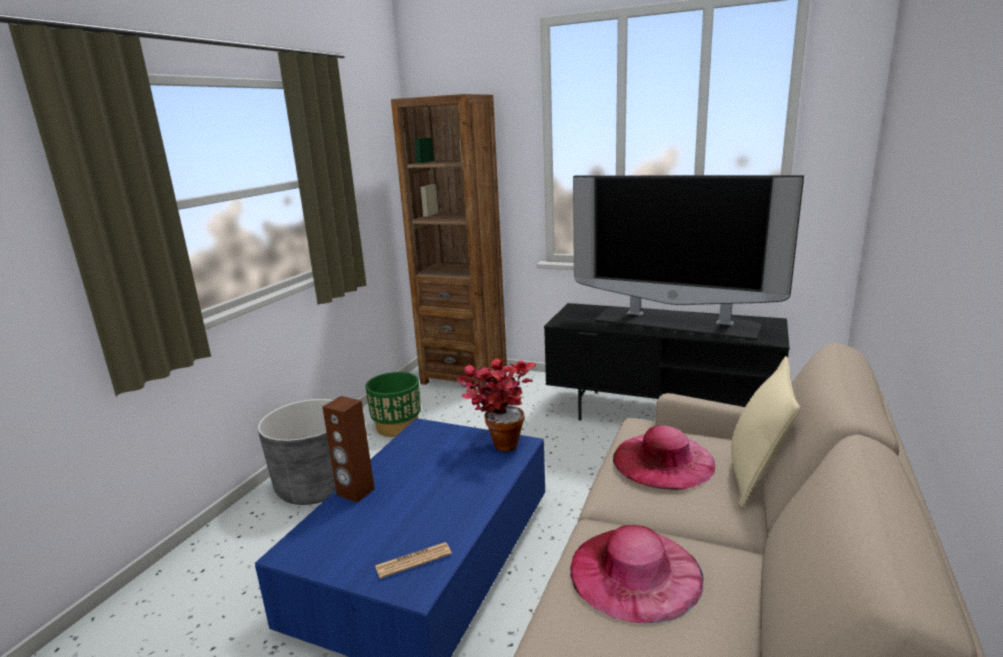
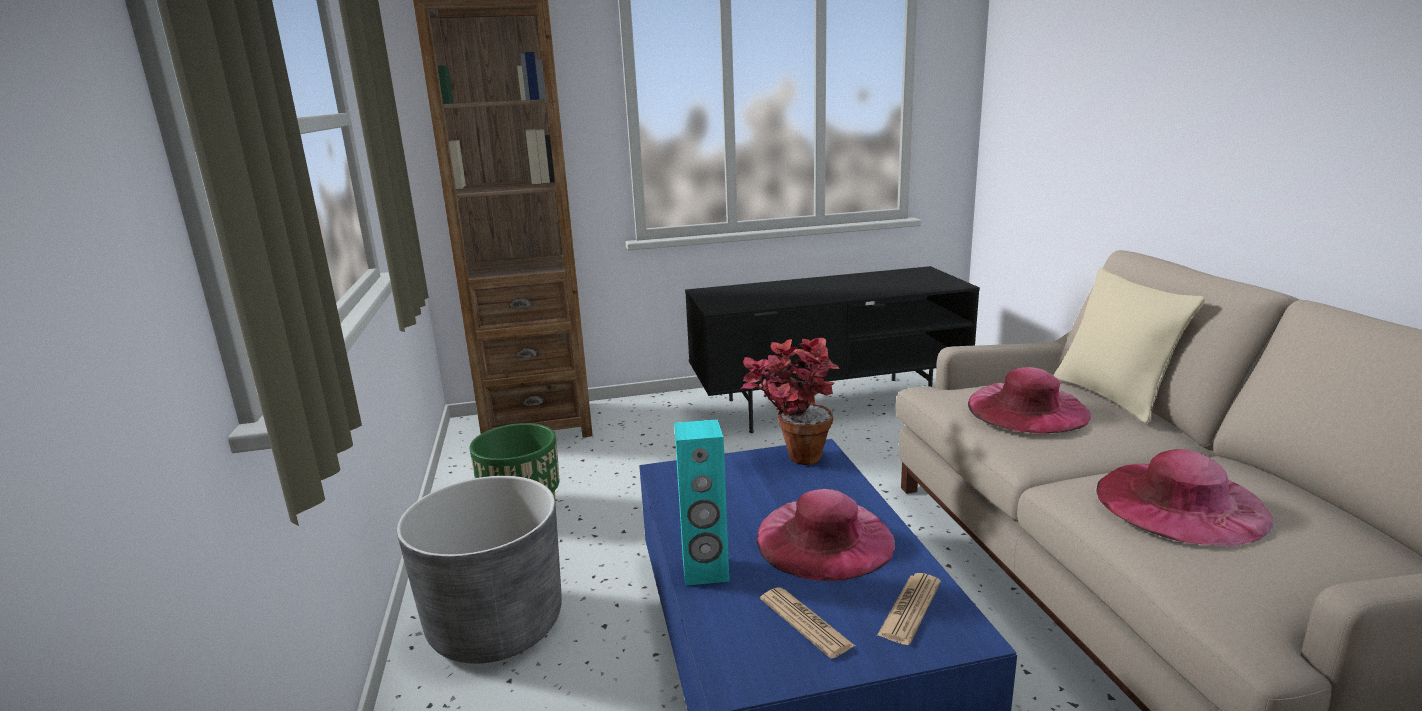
camera: 35 degrees left, 0 degrees up
brown speaker [322,396,375,503] -> turquoise speaker [674,419,729,586]
television [573,175,804,340] -> none
none -> pink hat [756,489,895,581]
none -> newspaper [760,587,855,659]

